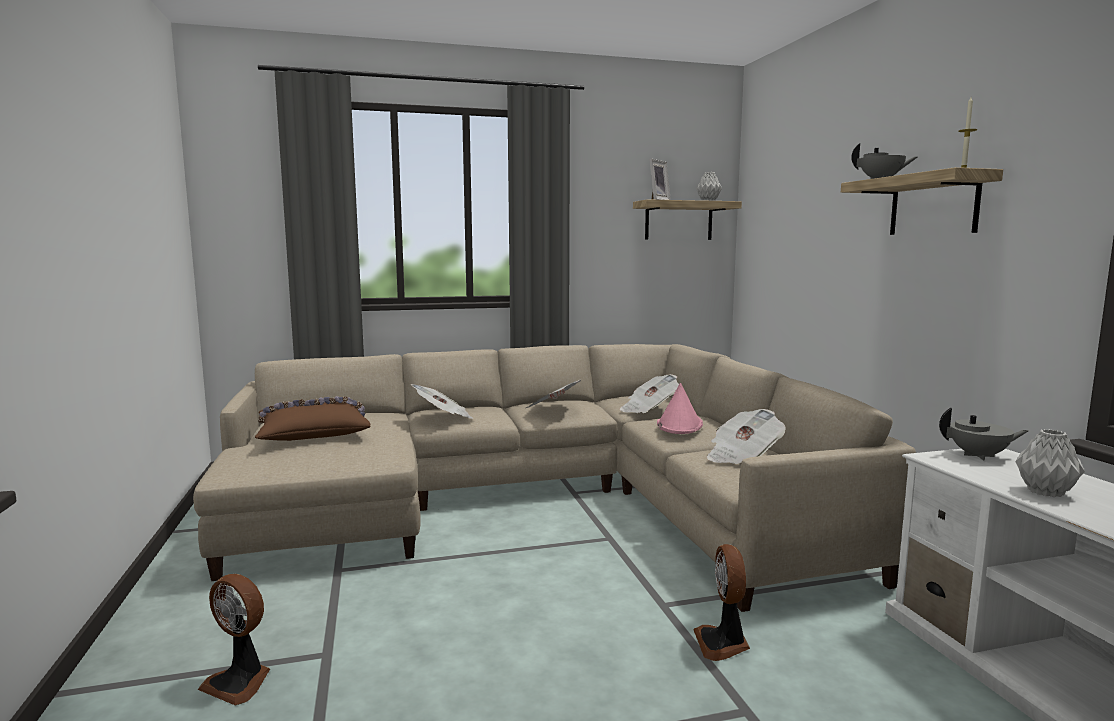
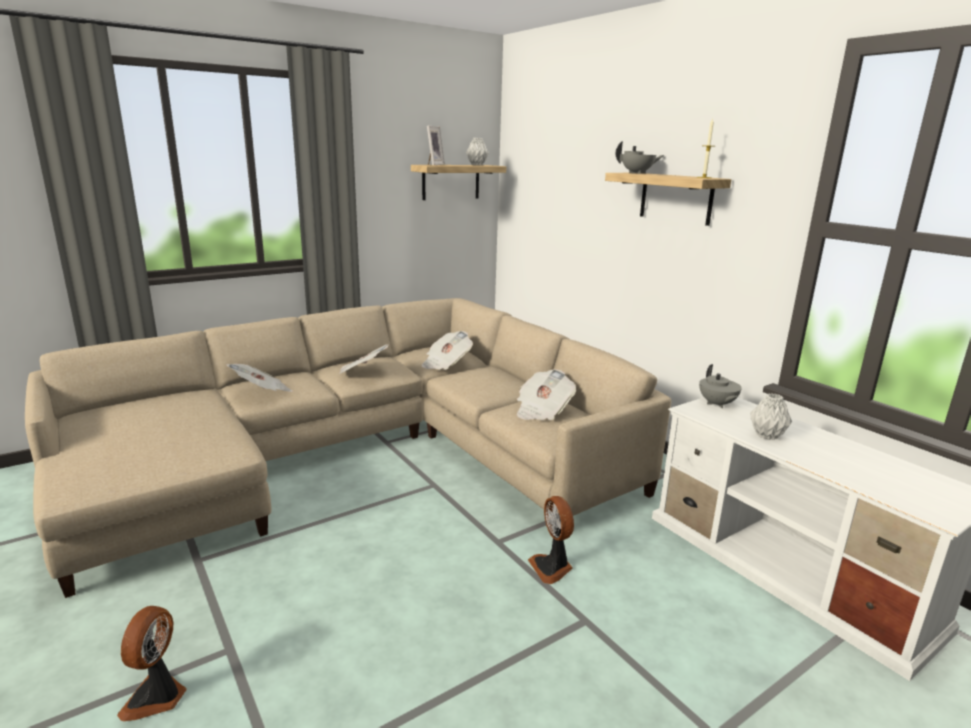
camera: 20 degrees left, 10 degrees up
fan [198,574,270,706] -> fan turned 90 degrees clockwise [117,606,187,721]
brown pillow [255,396,370,441] -> none
pink hat [657,383,703,434] -> none
grey teapot [939,408,1029,461] -> grey teapot turned 90 degrees clockwise [699,364,742,408]

